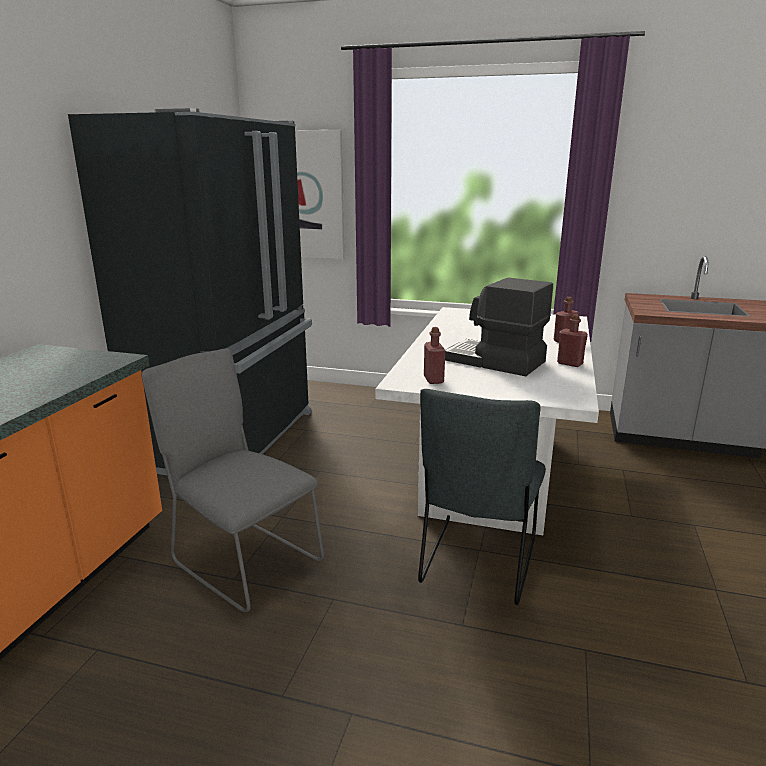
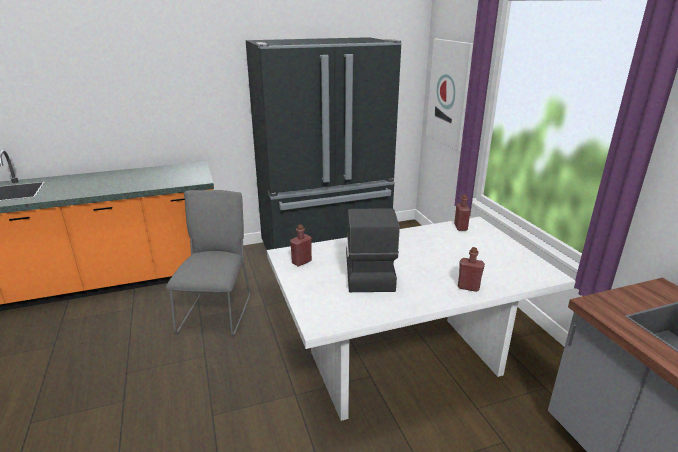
camera: 55 degrees right, 5 degrees up
grey chair [418,389,546,605] -> none
red bottle [557,314,588,367] -> red bottle moved to [454,194,470,231]

